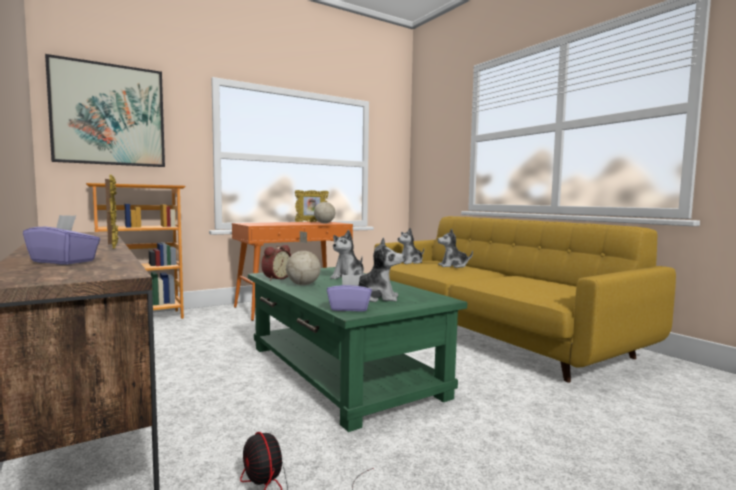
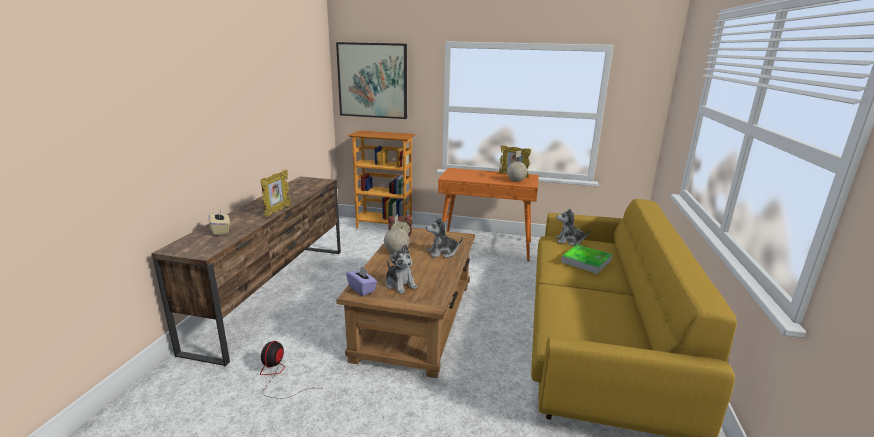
camera: 45 degrees right, 15 degrees up
purple tissue box [23,215,101,265] -> beige tissue box [209,211,230,236]
green coffee table [248,267,467,432] -> brown coffee table [336,228,475,378]
plush toy [437,229,473,268] -> tray [561,244,612,274]

